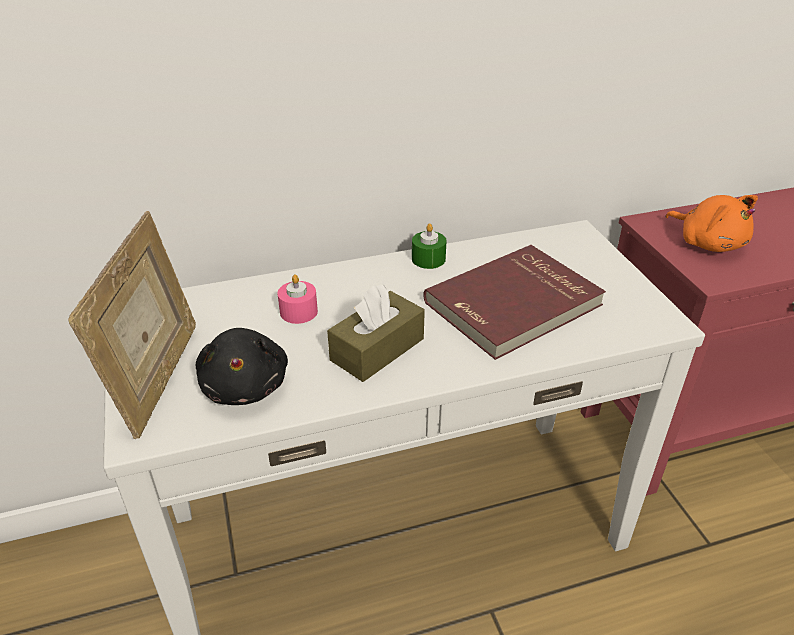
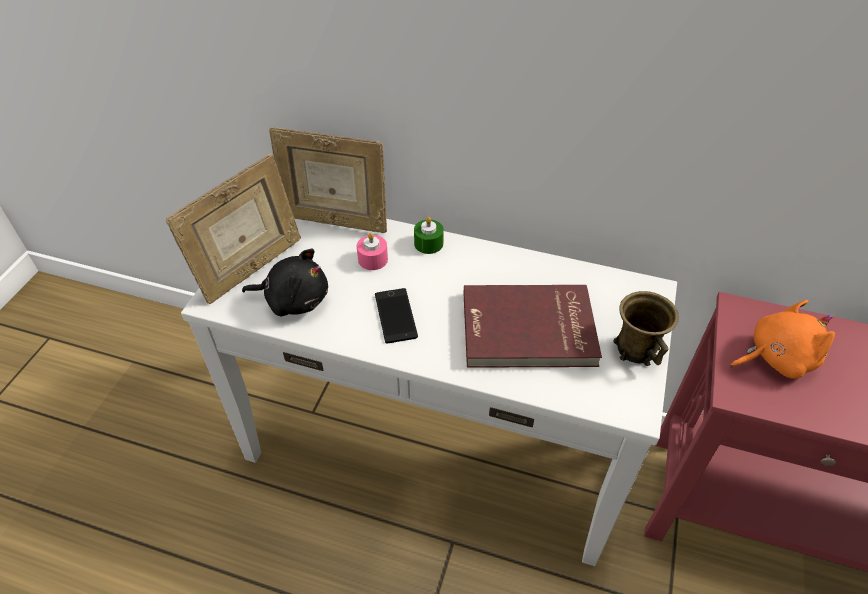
camera: 35 degrees right, 10 degrees up
black plush toy [195,328,288,405] -> black plush toy turned 105 degrees counterclockwise [242,249,328,316]
brown tissue box [327,285,425,382] -> phone [375,288,418,343]
green candle [412,223,447,269] -> green candle moved to [414,217,444,254]
orange plush toy [665,195,758,252] -> orange plush toy turned 105 degrees counterclockwise [730,300,835,379]
none -> picture frame [269,127,387,233]
none -> brown mug [613,291,679,366]

